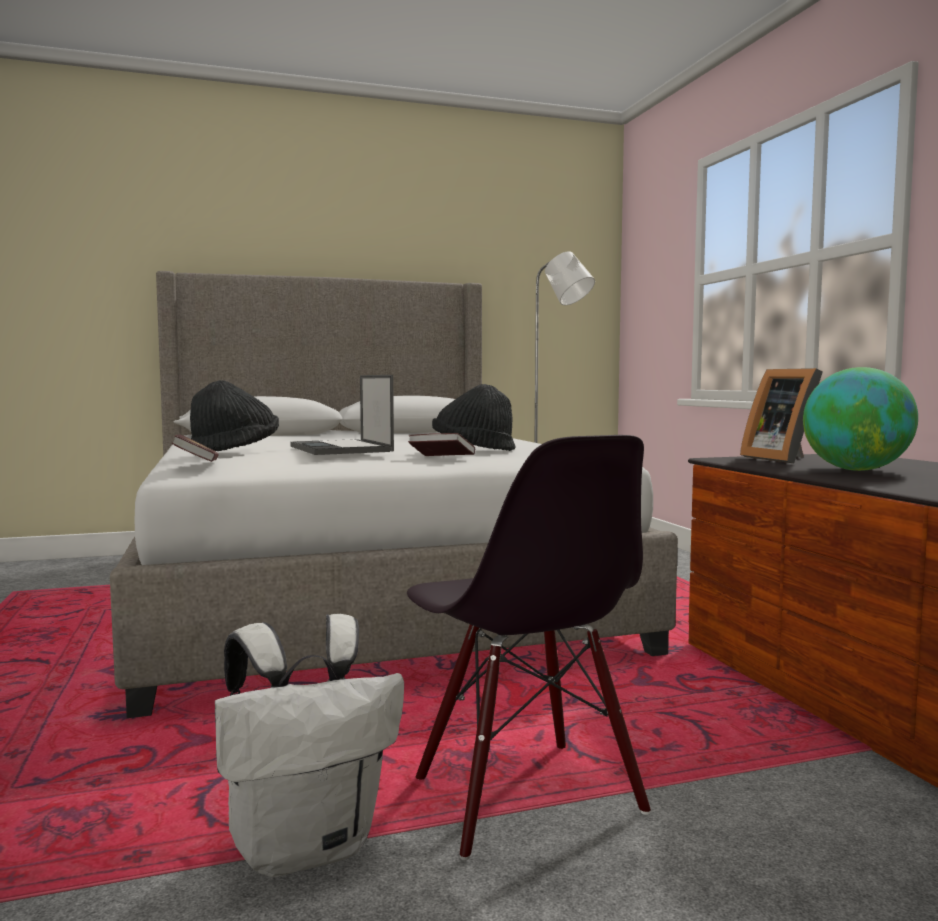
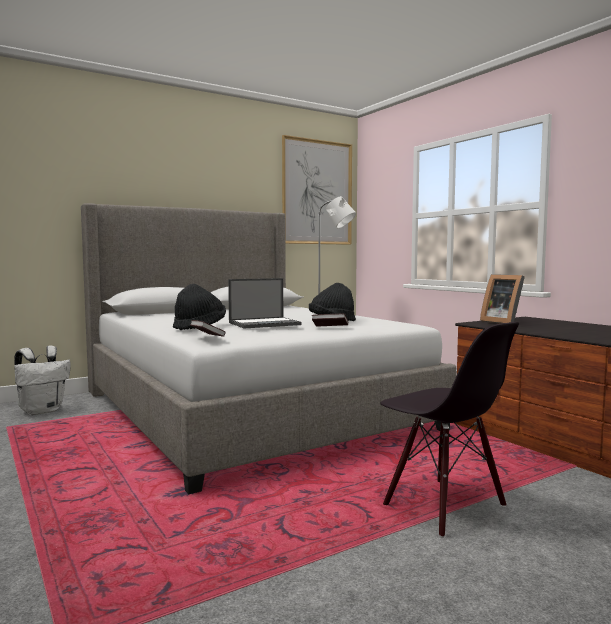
camera: 15 degrees left, 0 degrees up
white backpack [215,614,404,877] -> white backpack moved to [14,345,71,415]
laptop [290,375,394,455] -> laptop turned 75 degrees counterclockwise [228,278,302,329]
globe [803,367,918,471] -> none
none -> picture [282,135,352,245]

